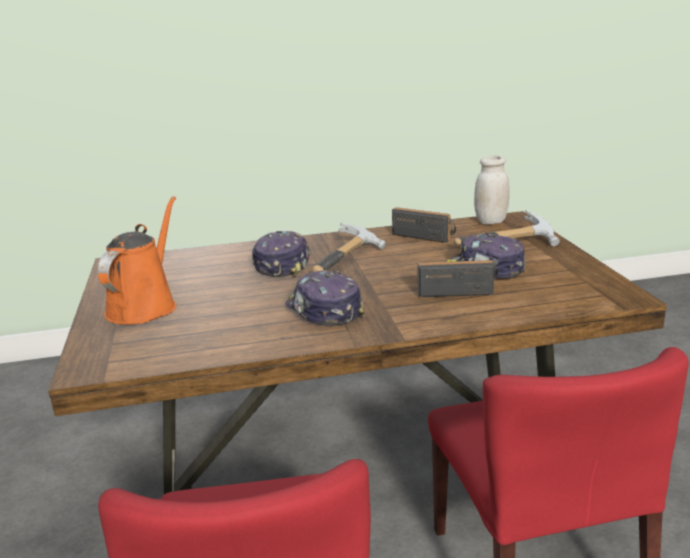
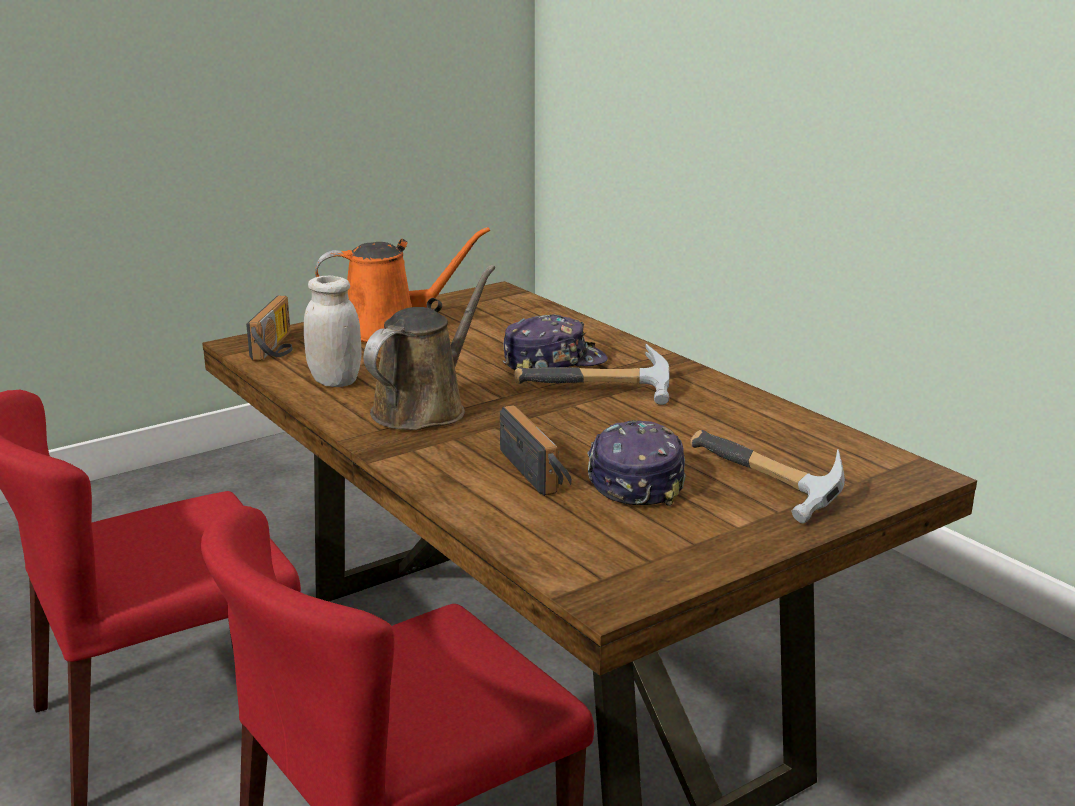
camera: 65 degrees right, 0 degrees up
cap [285,271,364,326] -> brown watering can [364,265,495,430]
radio [392,207,456,243] -> radio moved to [246,296,293,361]
white jar [474,156,510,224] -> white jar moved to [304,276,361,387]

